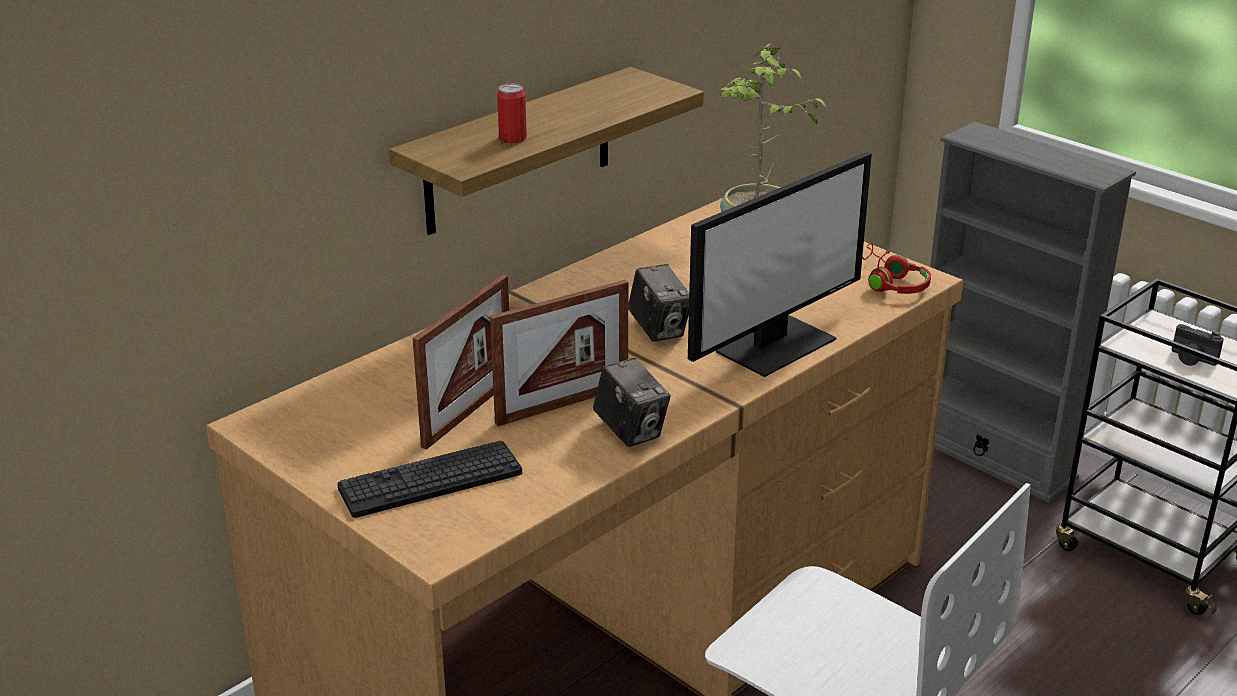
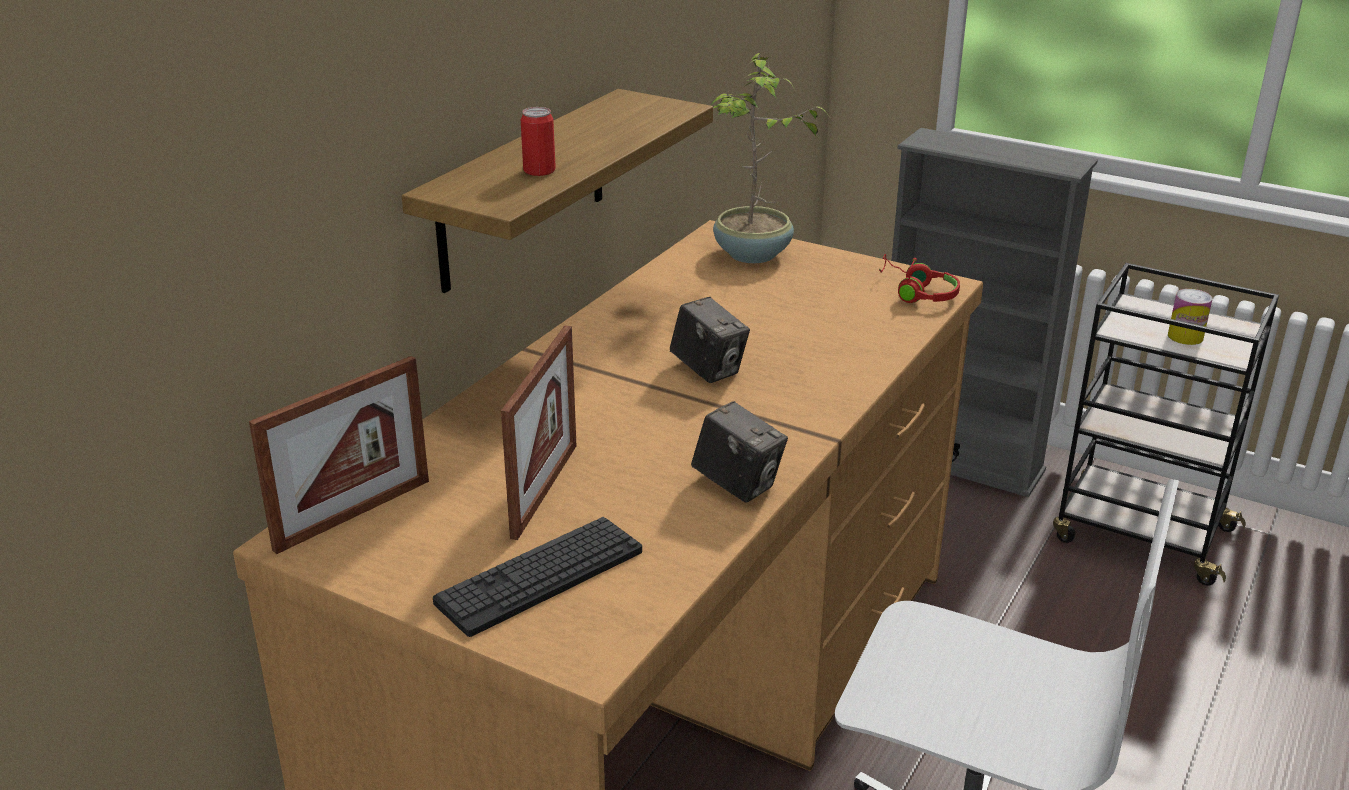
camera: 15 degrees left, 0 degrees up
picture frame [490,280,628,426] -> picture frame moved to [249,356,429,554]
monitor [688,152,872,377] -> none
camera [1172,324,1224,366] -> can [1168,289,1212,345]

